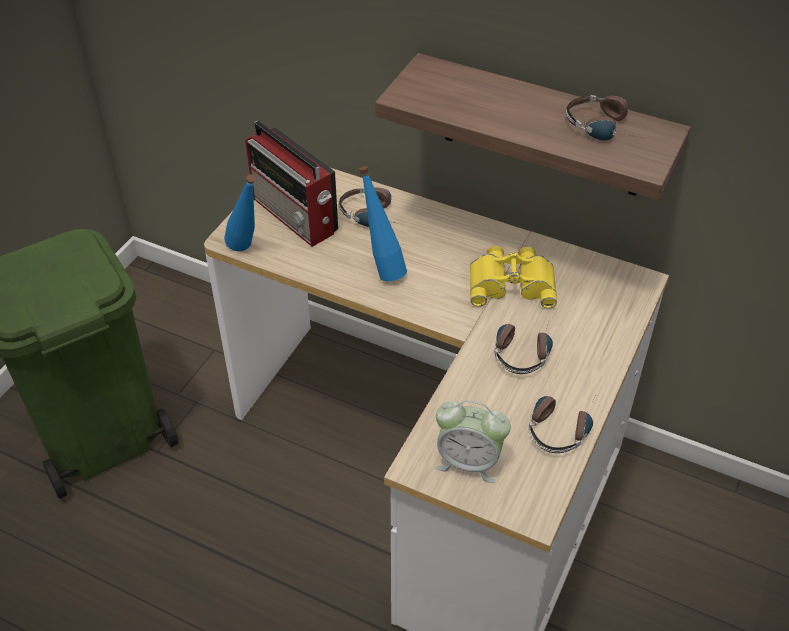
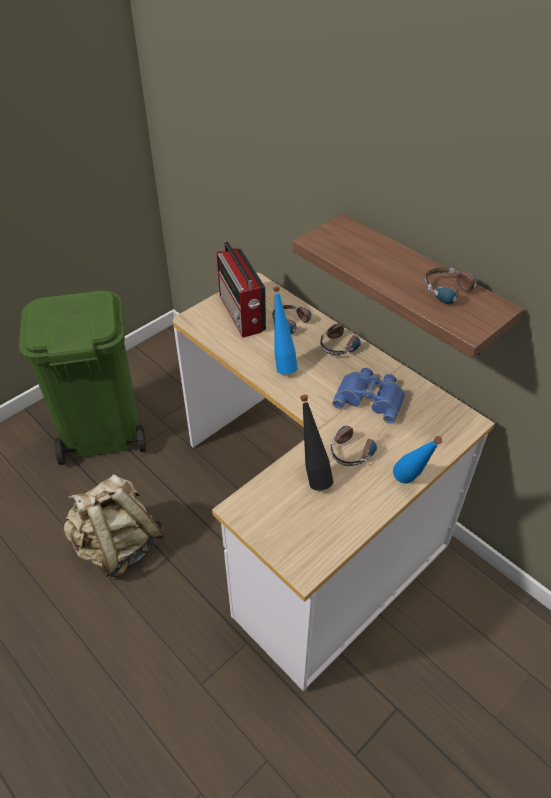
camera: 20 degrees right, 0 degrees up
blue bottle [224,174,255,251] -> blue bottle moved to [393,436,443,484]
alarm clock [435,400,511,483] -> none
yellow binoculars [470,246,557,308] -> blue binoculars [332,368,405,424]
headphones [529,396,596,453] -> headphones moved to [320,324,367,355]
none -> beige backpack [64,474,164,578]
none -> black bottle [300,395,333,491]

